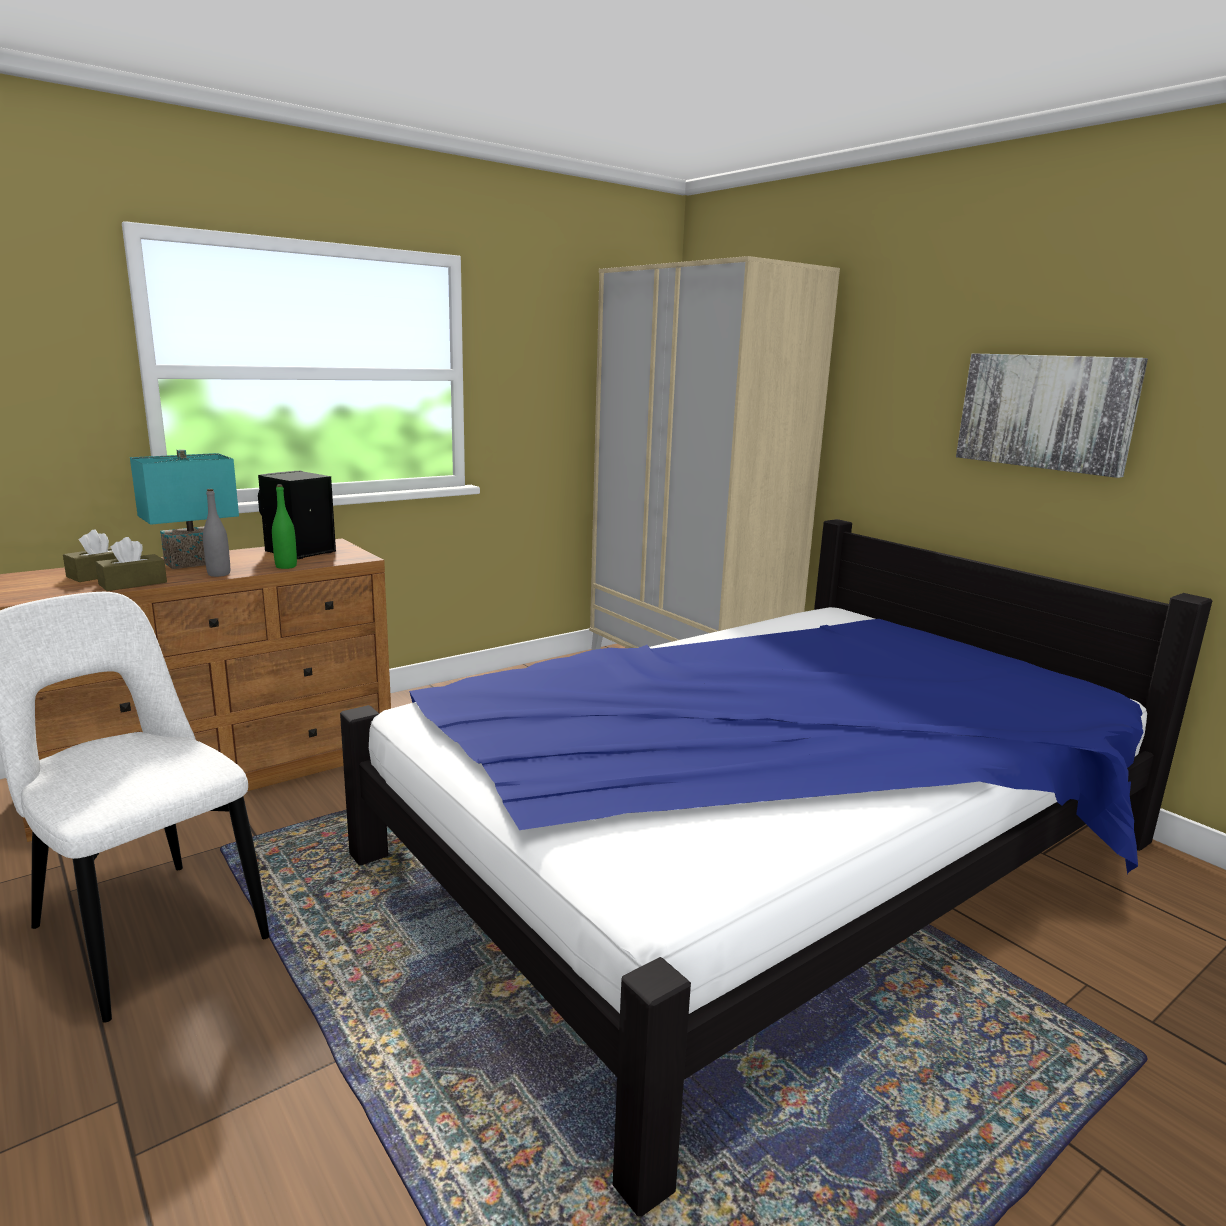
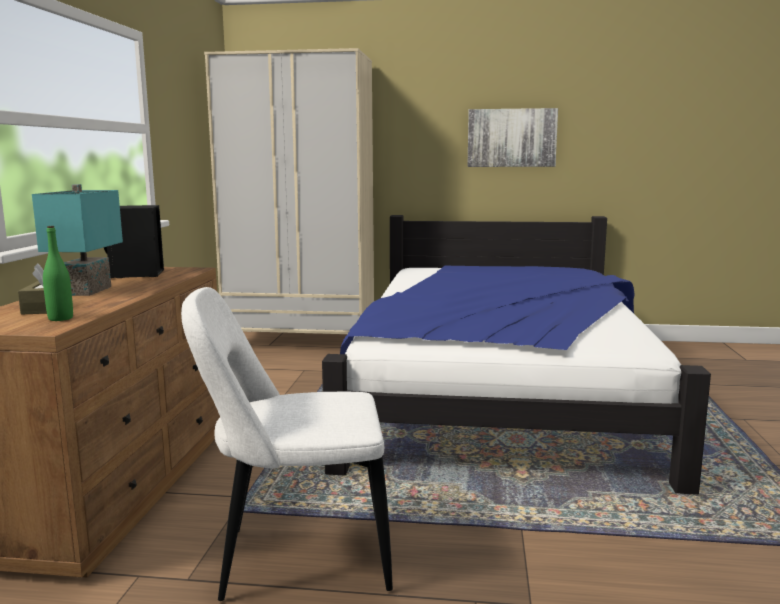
camera: 45 degrees left, 5 degrees down
brown tissue box [95,537,167,591] -> none
grey bottle [203,489,230,577] -> none
green bottle [272,485,297,569] -> green bottle moved to [43,226,73,321]

